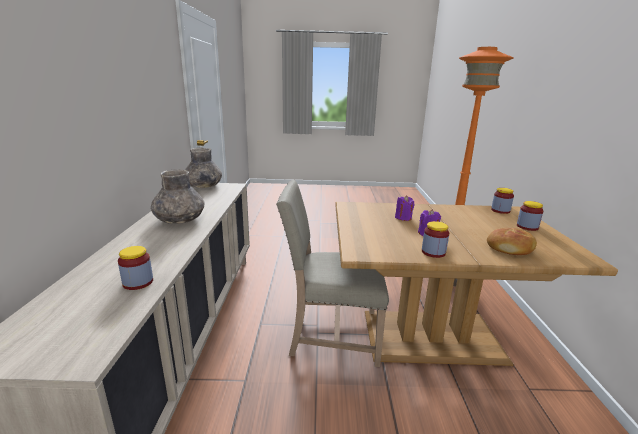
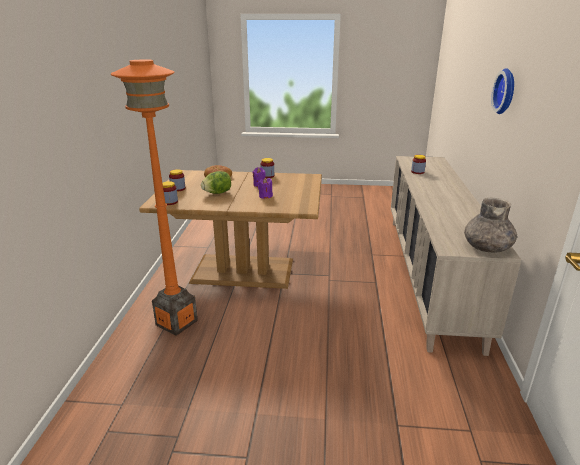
camera: 175 degrees left, 5 degrees up
grey vase [151,170,204,224] -> none
beige chair [276,180,389,367] -> none
none -> lettuce [201,171,231,194]
none -> wall clock [491,68,514,114]

